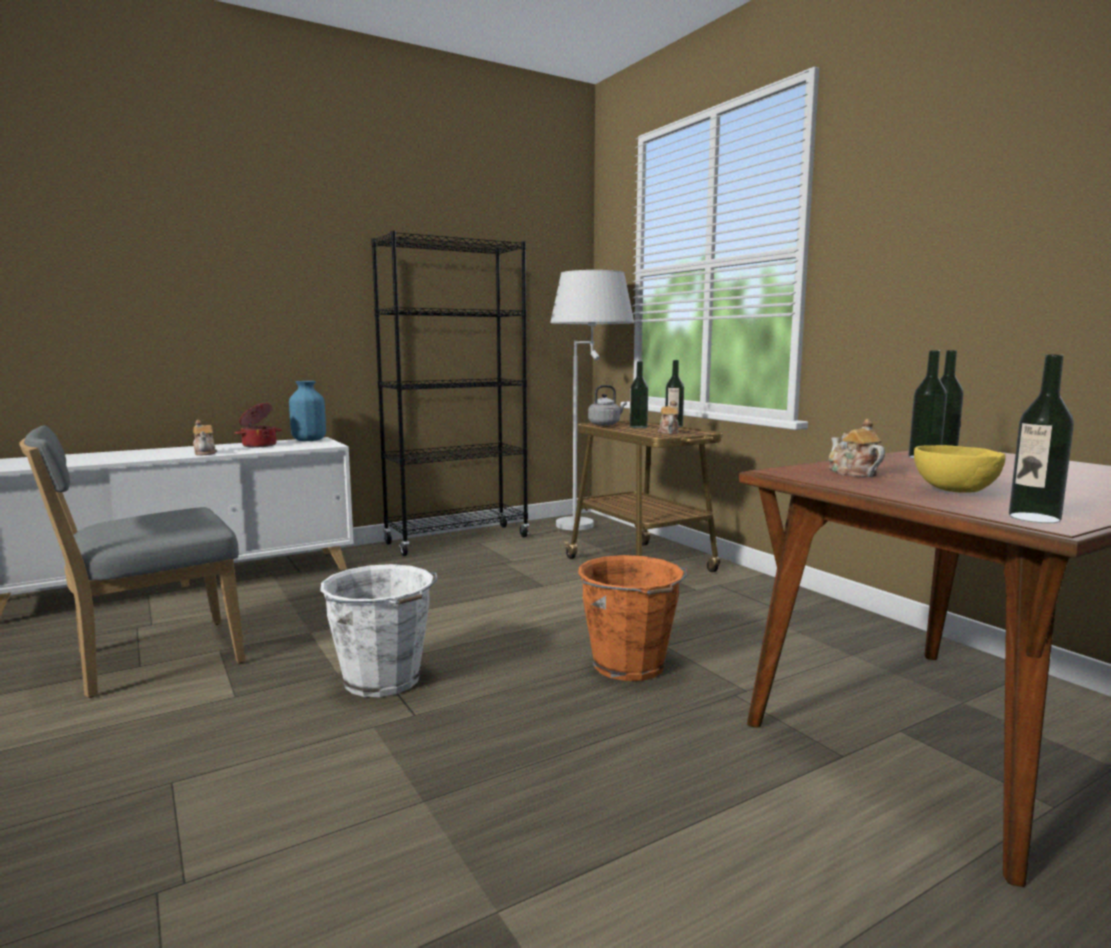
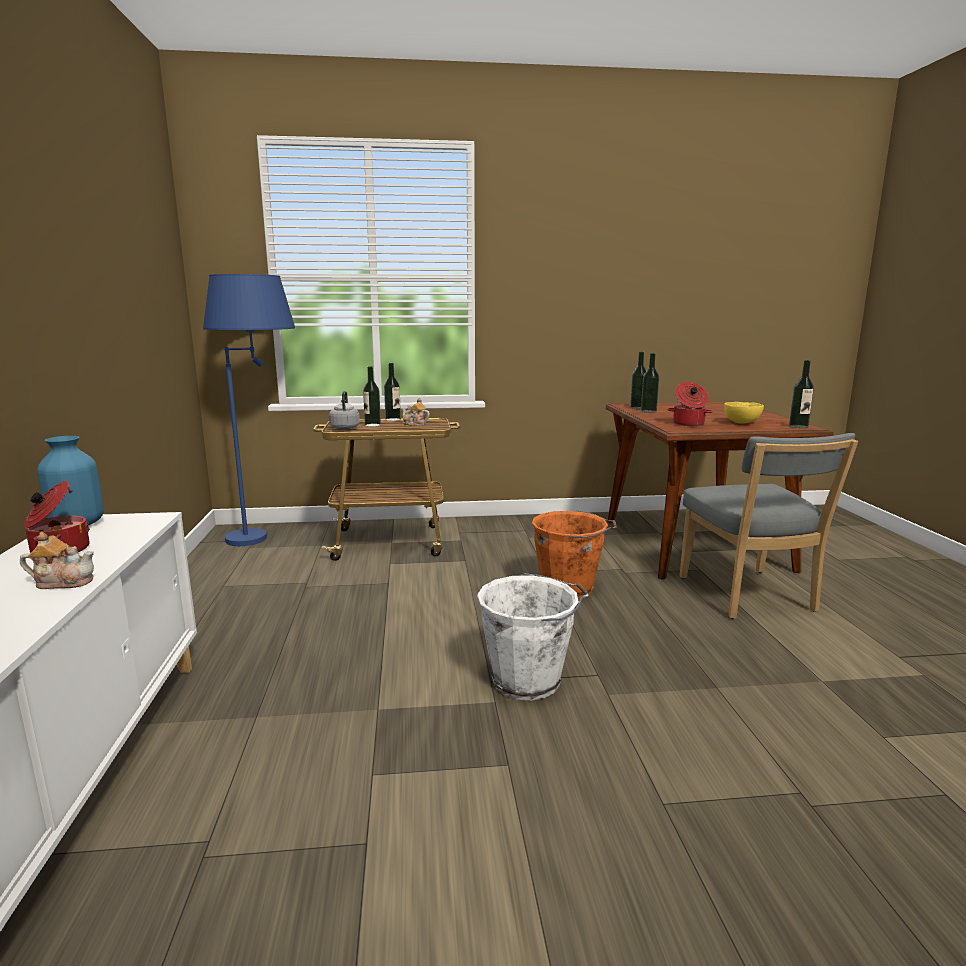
camera: 65 degrees left, 5 degrees up
grey chair [19,425,246,698] -> grey chair moved to [680,433,858,619]
black bookcase [371,231,529,556] -> none
white floor lamp [550,270,634,530] -> blue floor lamp [203,274,295,546]
teapot [829,419,885,477] -> cooking pot [667,382,713,426]

